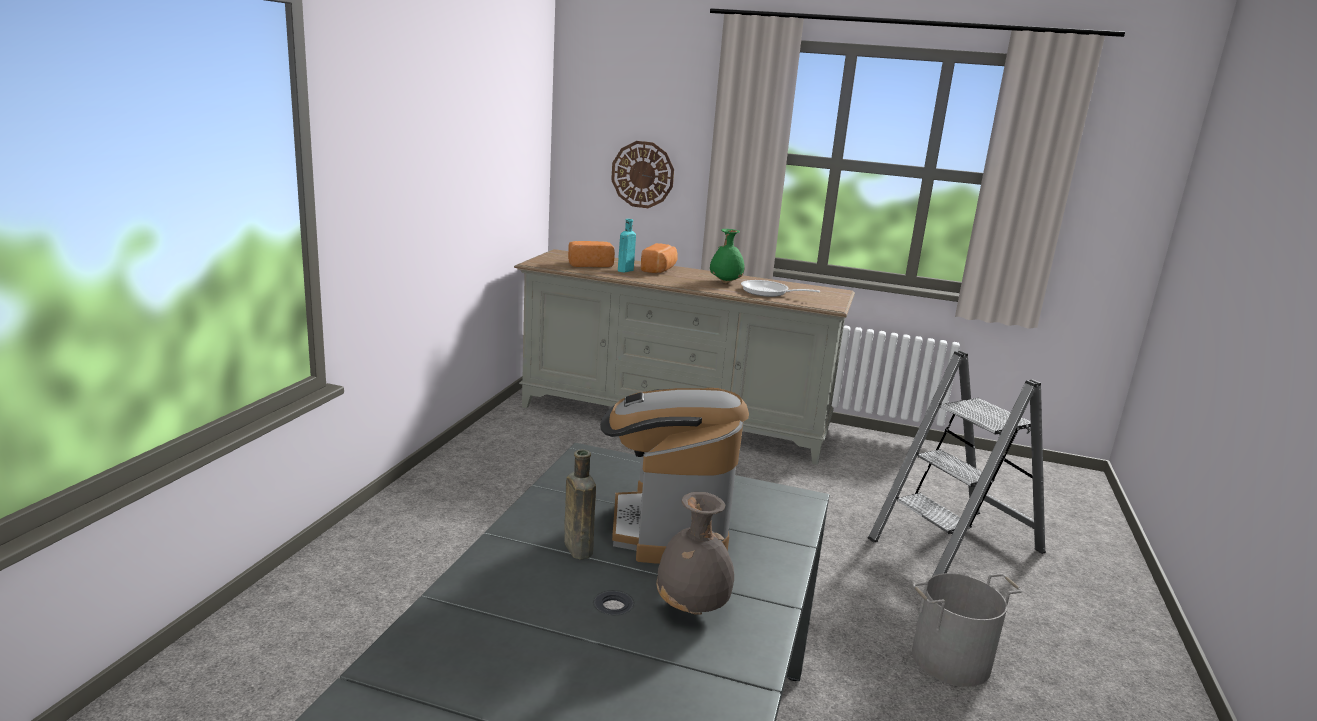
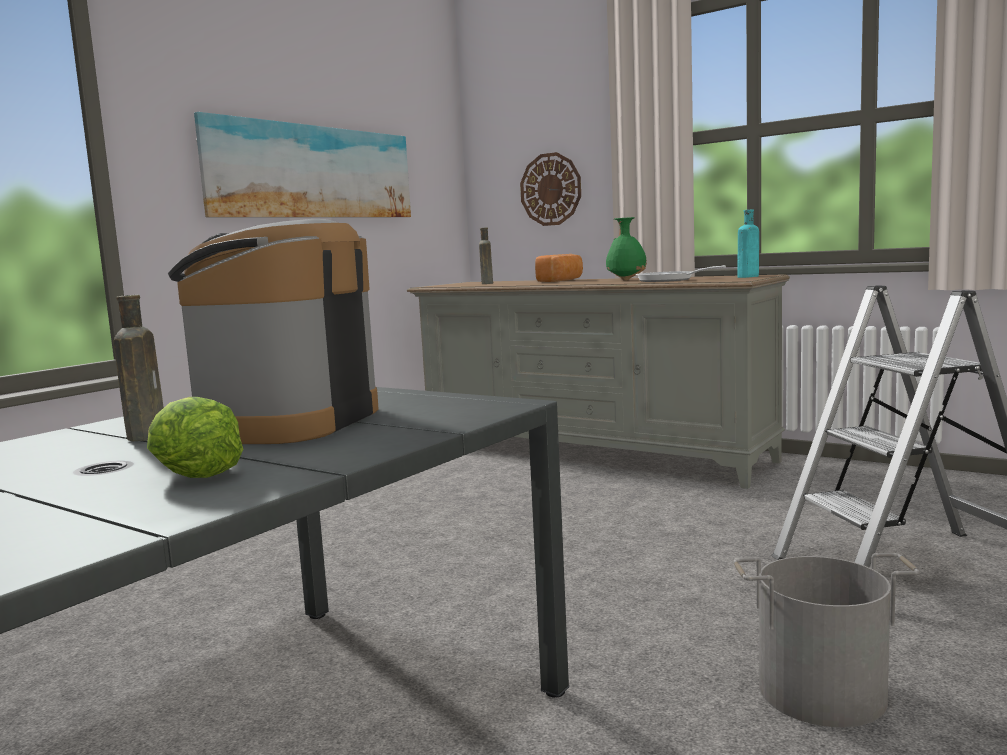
camera: 20 degrees right, 10 degrees down
bread [568,241,615,267] -> brown bottle [479,227,493,284]
turquoise bottle [618,219,636,272] -> turquoise bottle moved to [738,210,759,278]
grey vase [656,492,734,615] -> lettuce [147,397,244,478]
none -> picture [194,112,411,217]

